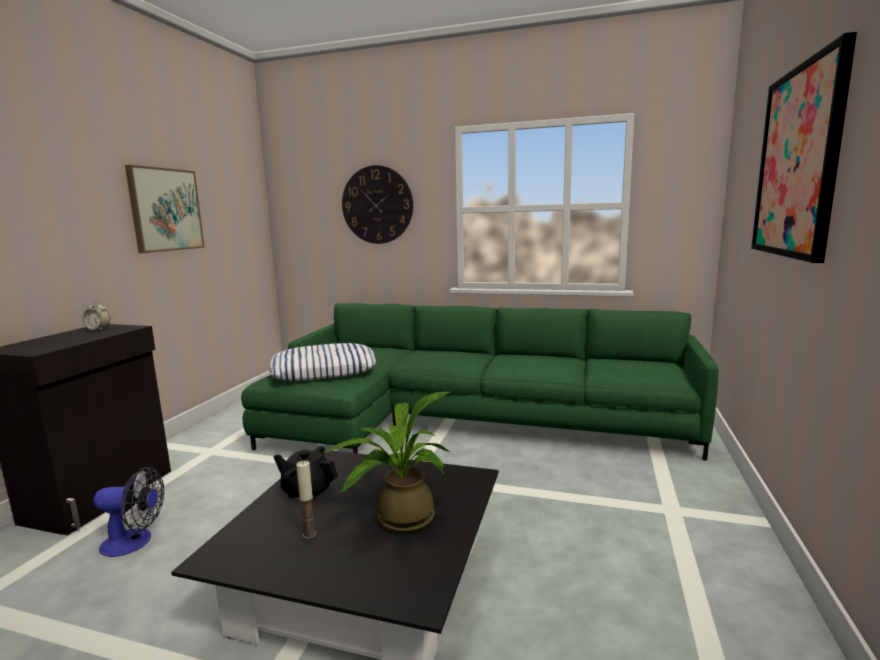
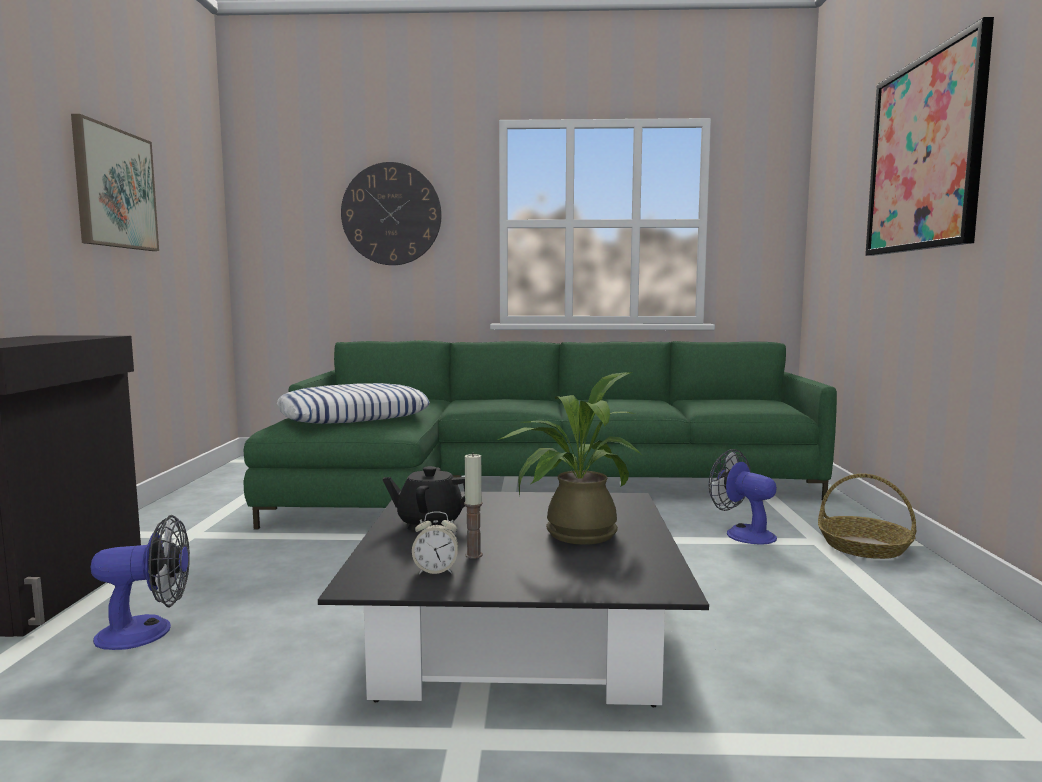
camera: 15 degrees left, 5 degrees down
alarm clock [83,301,110,331] -> alarm clock moved to [412,511,458,574]
none -> fan [709,449,777,545]
none -> basket [818,474,916,559]

